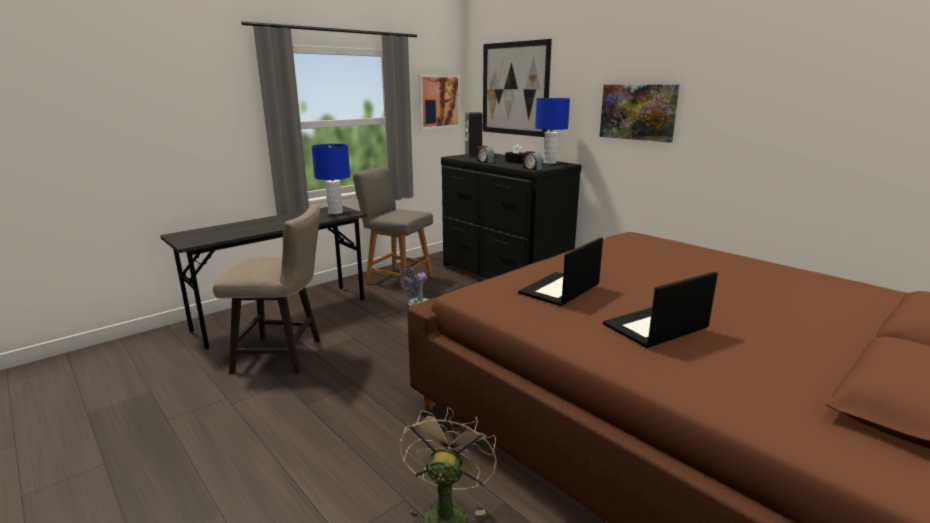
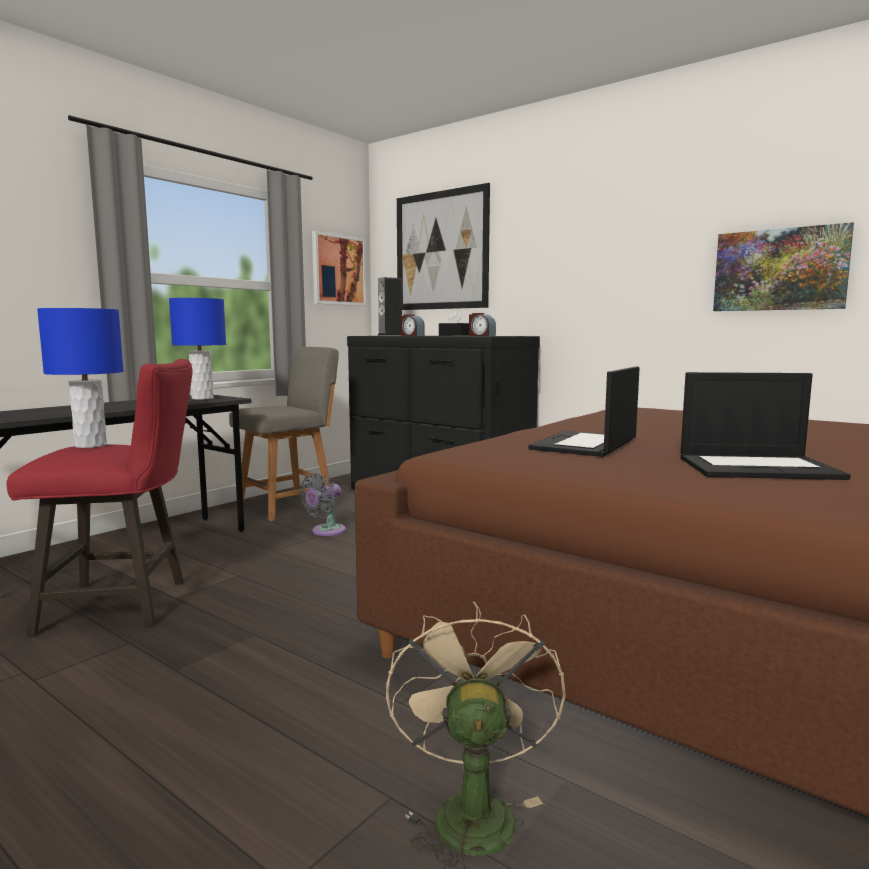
camera: 10 degrees left, 10 degrees down
beige stool [213,204,321,374] -> red stool [6,359,193,637]
grey chair [353,167,433,292] -> grey chair turned 120 degrees clockwise [229,347,339,521]
blue table lamp [535,98,570,164] -> blue table lamp moved to [37,308,124,448]
picture [599,85,679,142] -> picture moved to [713,222,854,311]
laptop [603,272,718,348] -> laptop turned 135 degrees counterclockwise [681,372,851,480]

